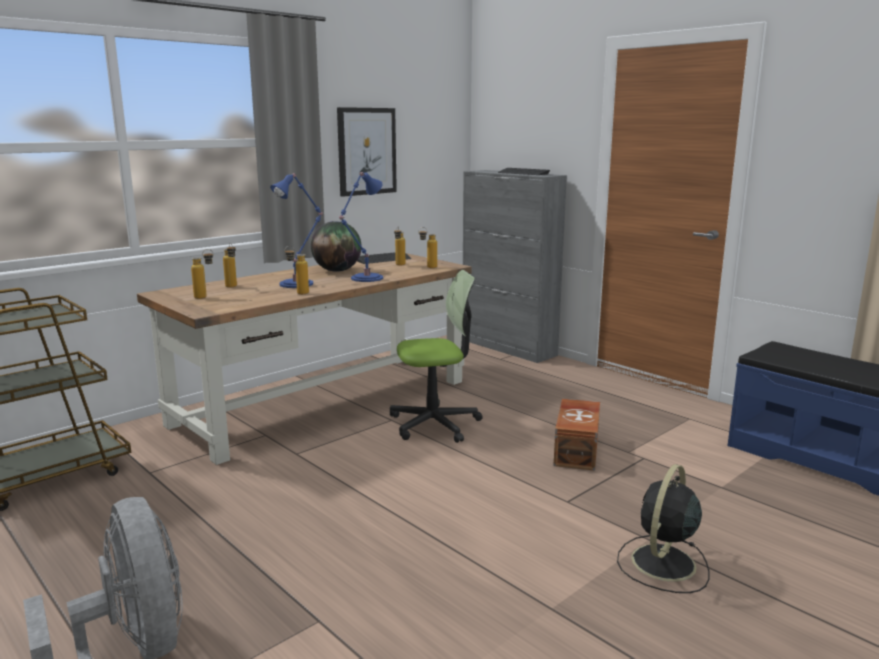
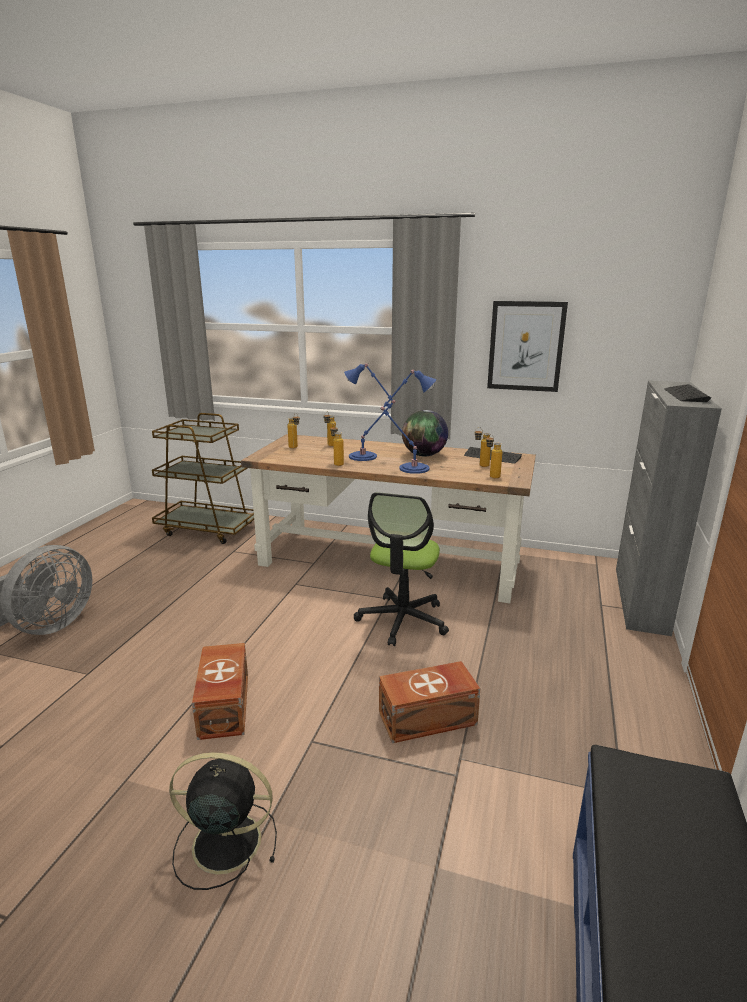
camera: 60 degrees right, 5 degrees up
office chair [390,270,483,443] -> office chair turned 60 degrees clockwise [354,492,449,646]
none -> brown storage box [192,643,248,740]

